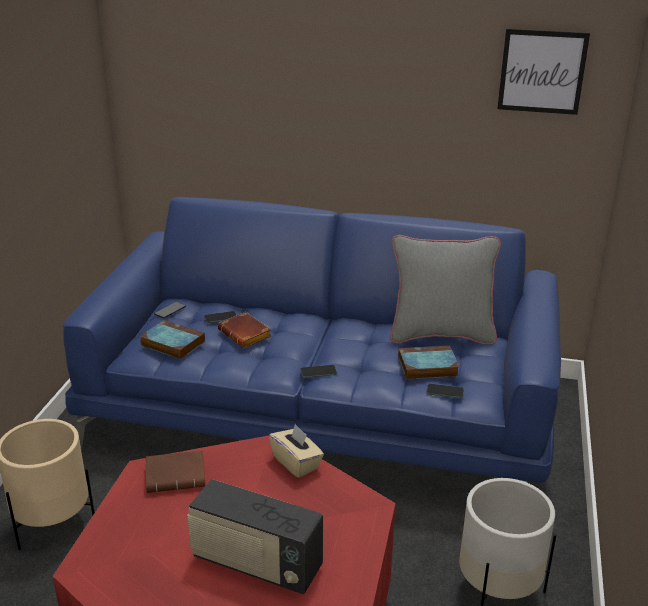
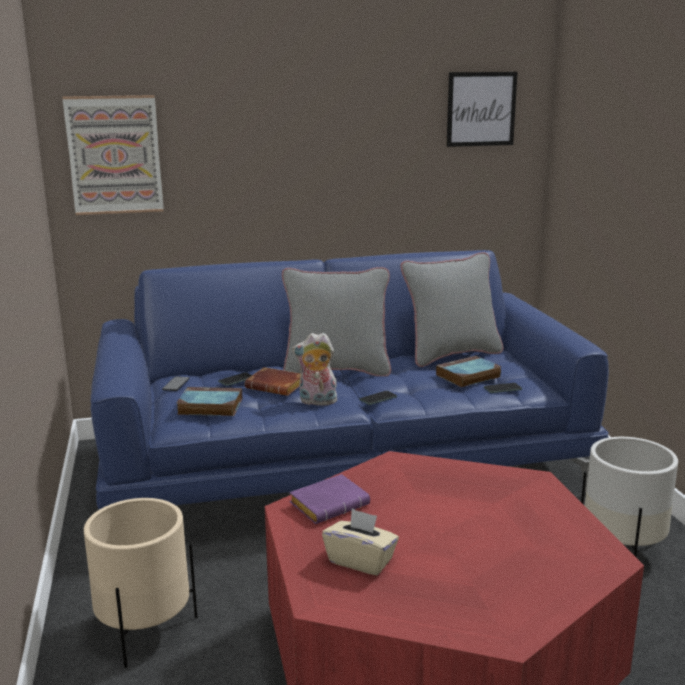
camera: 25 degrees left, 10 degrees down
brown book [146,450,206,493] -> purple book [289,474,370,524]
radio [187,479,323,594] -> none
beige tissue box [269,424,324,478] -> beige tissue box moved to [322,509,399,576]
none -> picture [62,95,164,215]
none -> grey pillow [282,267,391,376]
none -> plush toy [292,333,339,406]

